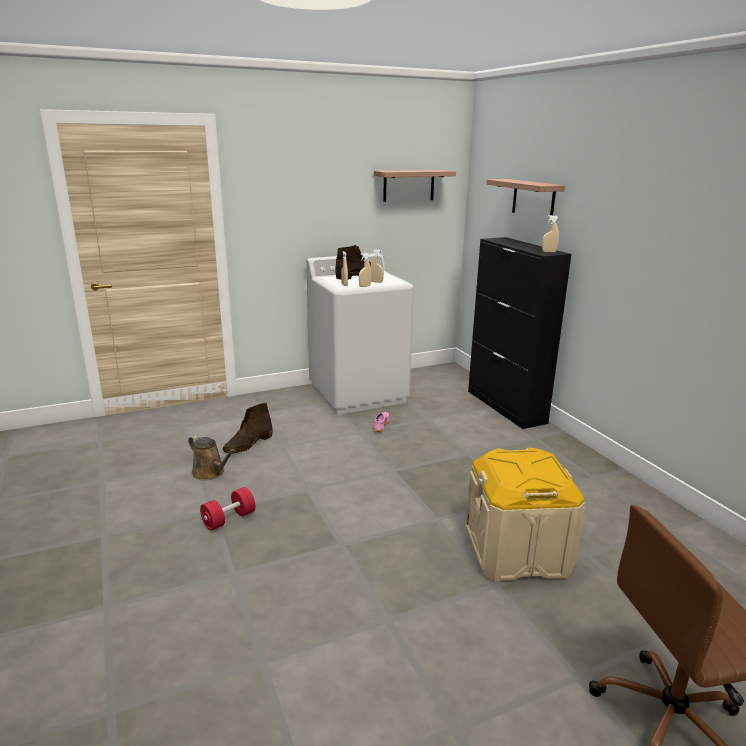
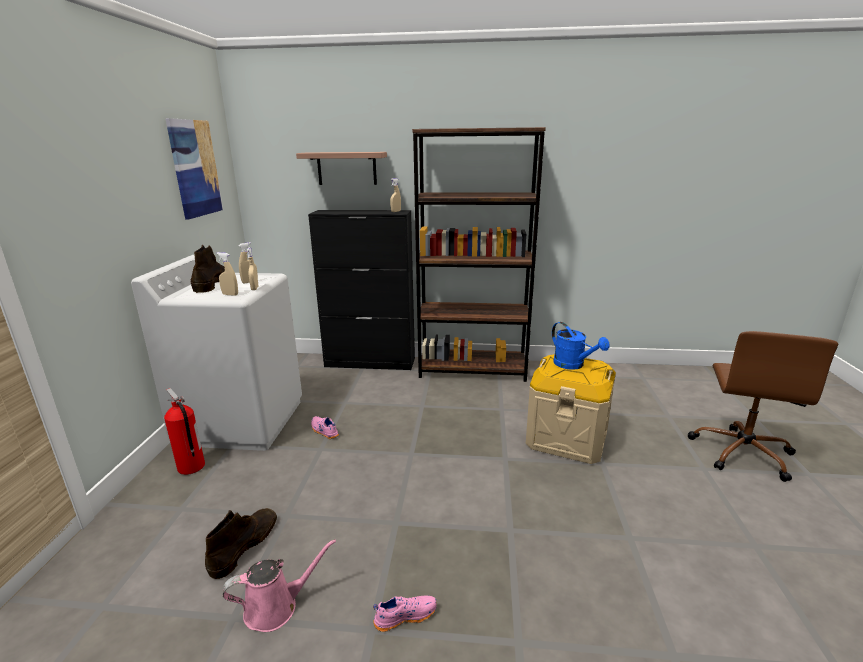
camera: 60 degrees left, 0 degrees up
brown watering can [188,435,236,480] -> pink watering can [223,539,336,632]
red dumbbell [200,487,256,531] -> pink shoe [373,595,437,632]
brown boot [223,402,273,454] -> brown boot turned 135 degrees counterclockwise [205,508,277,579]
shelf [374,170,456,202] -> picture [165,118,223,220]
none -> fire extinguisher [164,388,205,475]
none -> brown bookcase [412,127,546,382]
none -> blue watering can [552,322,610,370]

